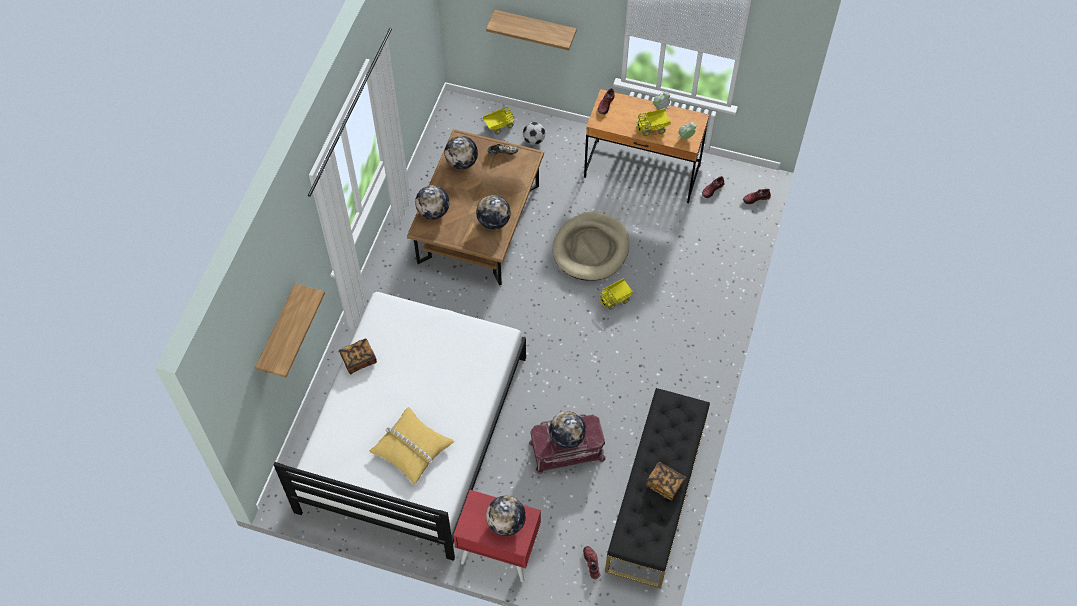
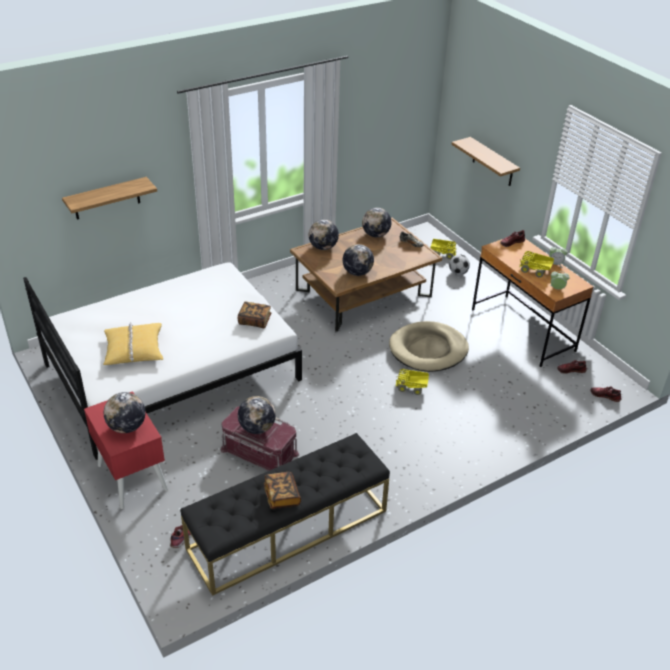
camera: 40 degrees right, 20 degrees down
book [339,338,377,374] -> book moved to [238,301,271,328]

